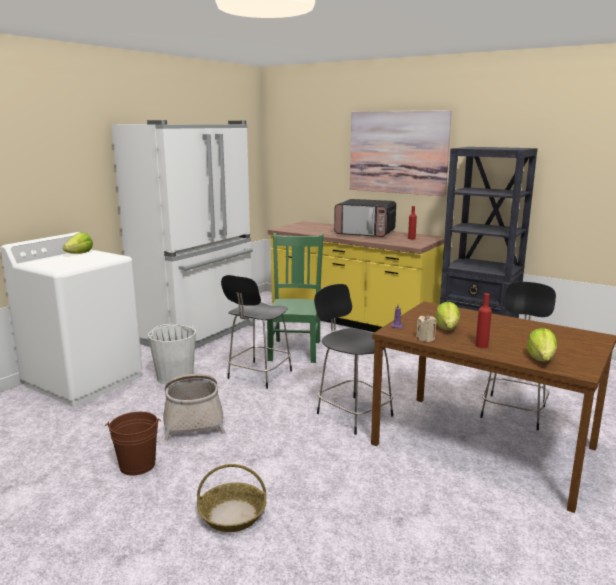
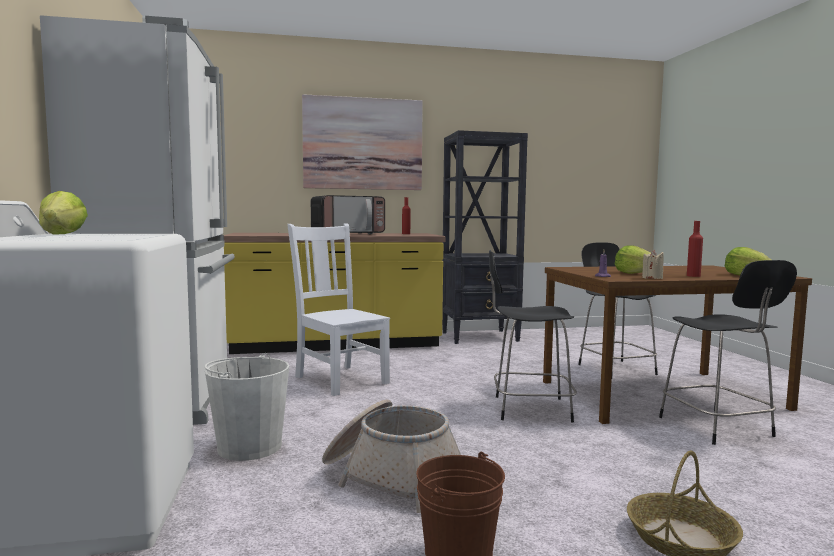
camera: 45 degrees left, 10 degrees down
black stool [221,275,292,389] -> black stool moved to [659,260,797,445]
green chair [267,233,324,363] -> white chair [287,223,390,396]

